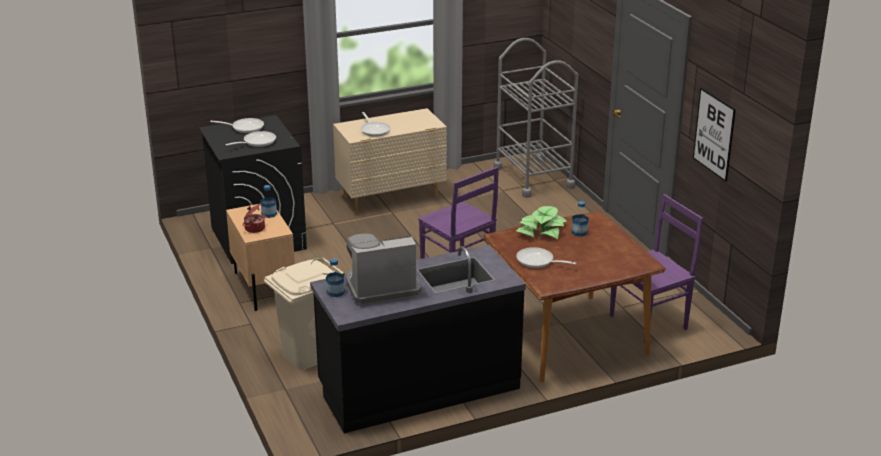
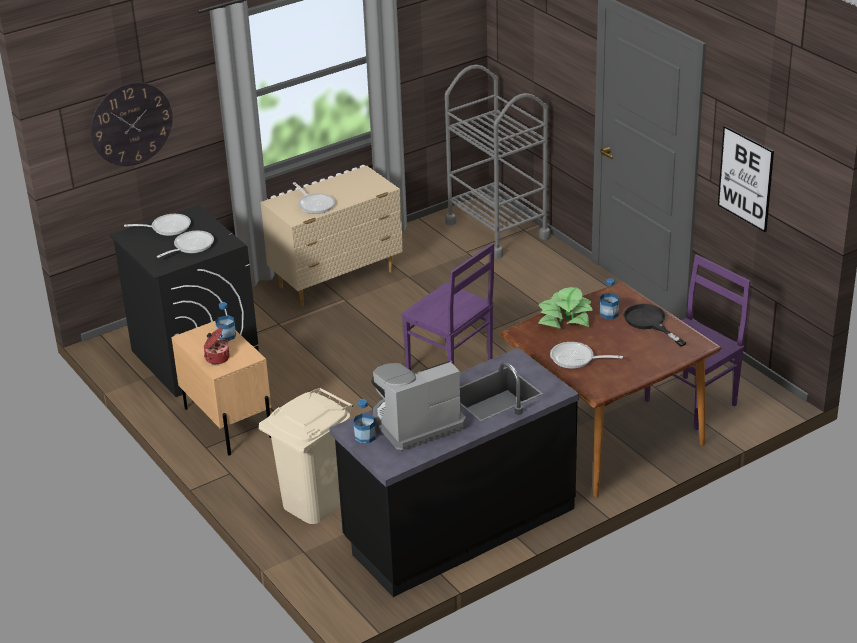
camera: 10 degrees left, 5 degrees up
none -> wall clock [90,82,173,166]
none -> black frying pan [624,304,686,347]

